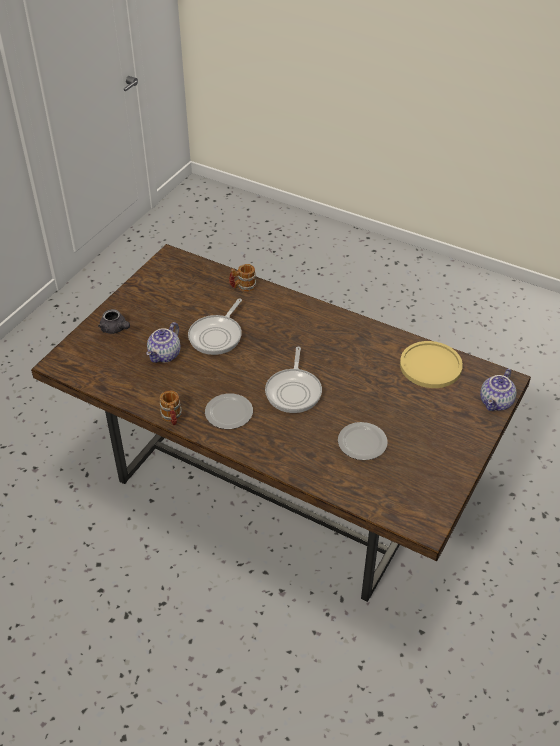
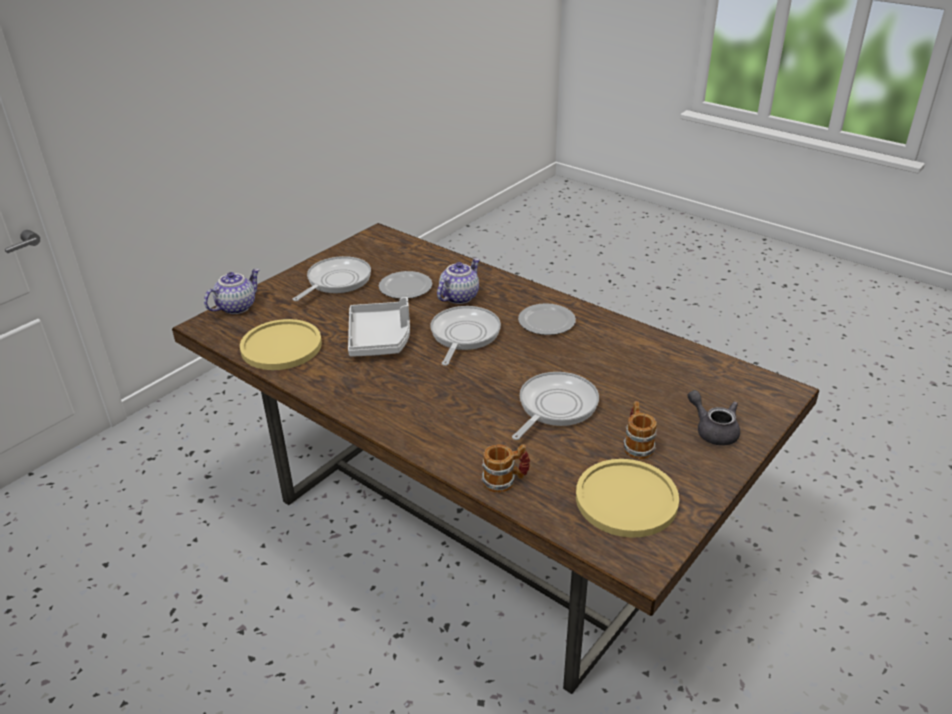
camera: 170 degrees left, 10 degrees down
teapot [146,322,180,363] -> teapot moved to [437,258,480,304]
mug [160,390,182,425] -> mug moved to [623,401,657,459]
none -> frying pan [293,256,371,301]
none -> grey tray [348,297,410,357]
none -> yellow plate [576,459,679,538]

